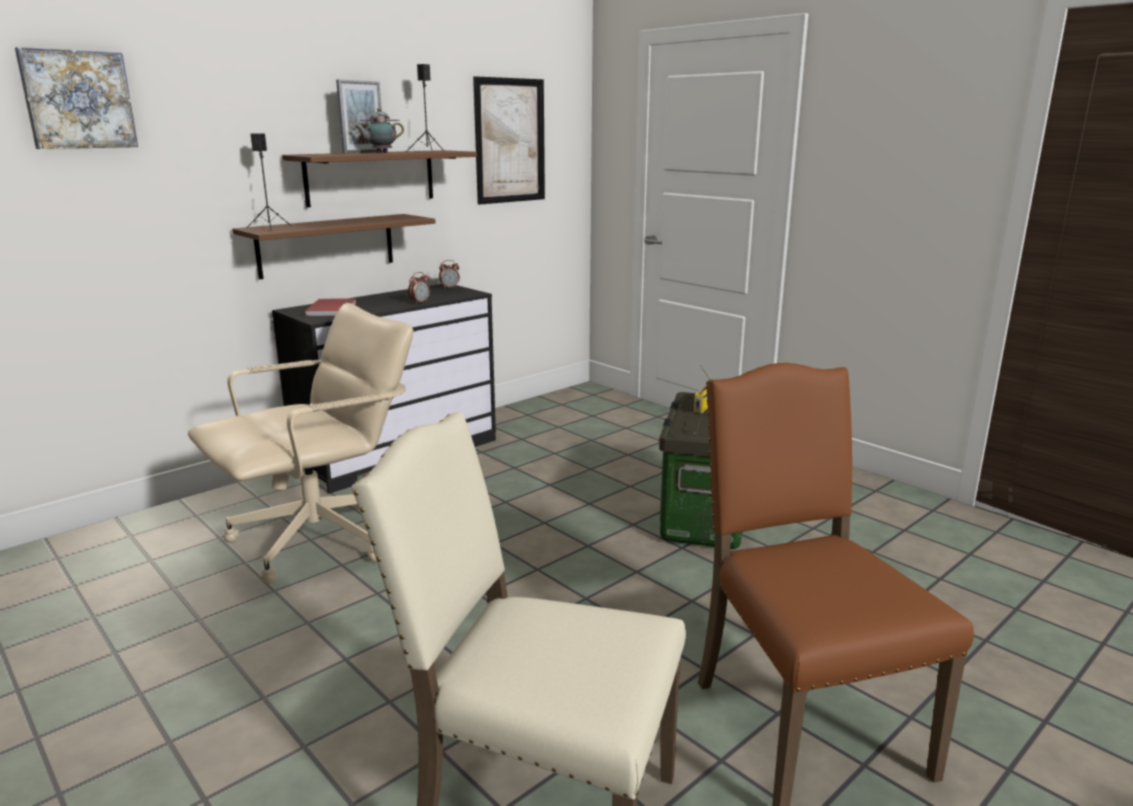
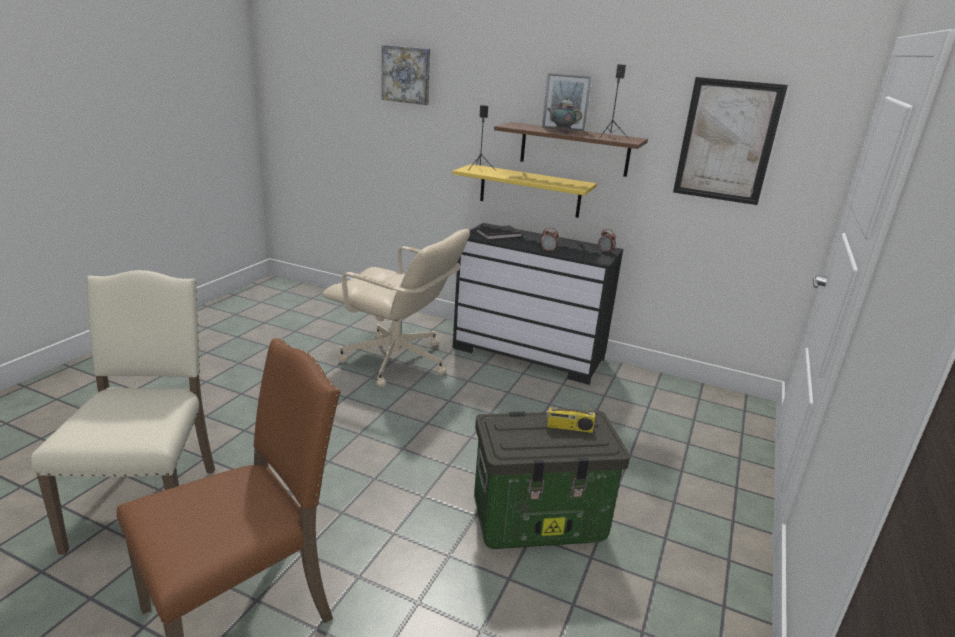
camera: 65 degrees right, 5 degrees up
brown shelf [232,214,435,280] -> yellow shelf [452,164,597,218]
red book [305,298,357,316] -> black book [476,225,522,240]

